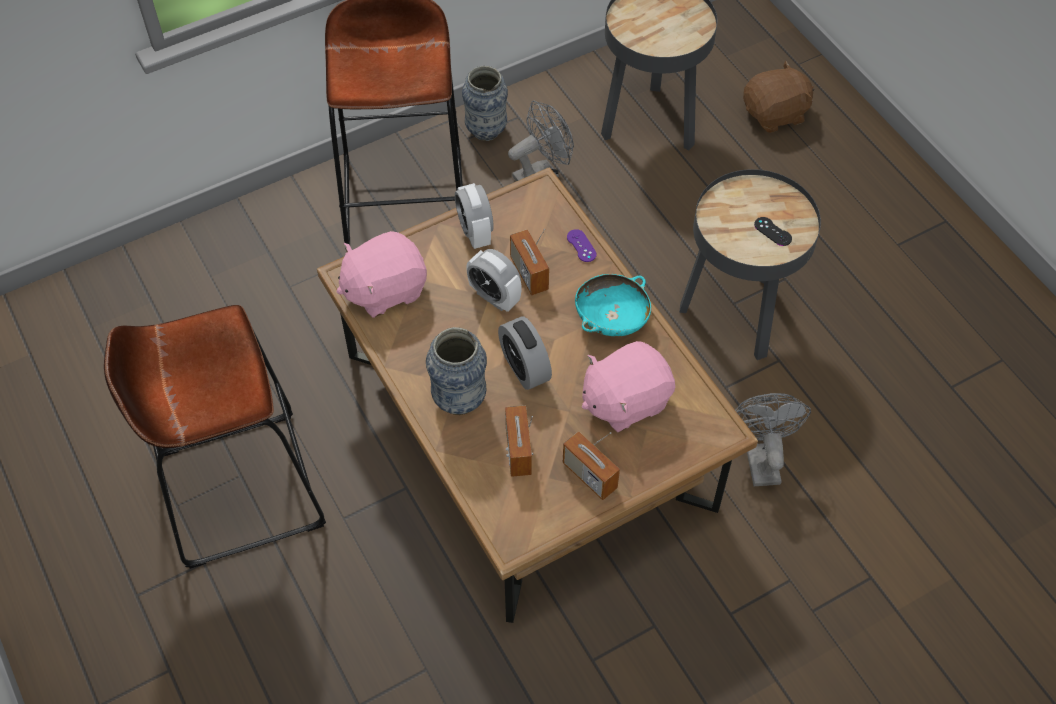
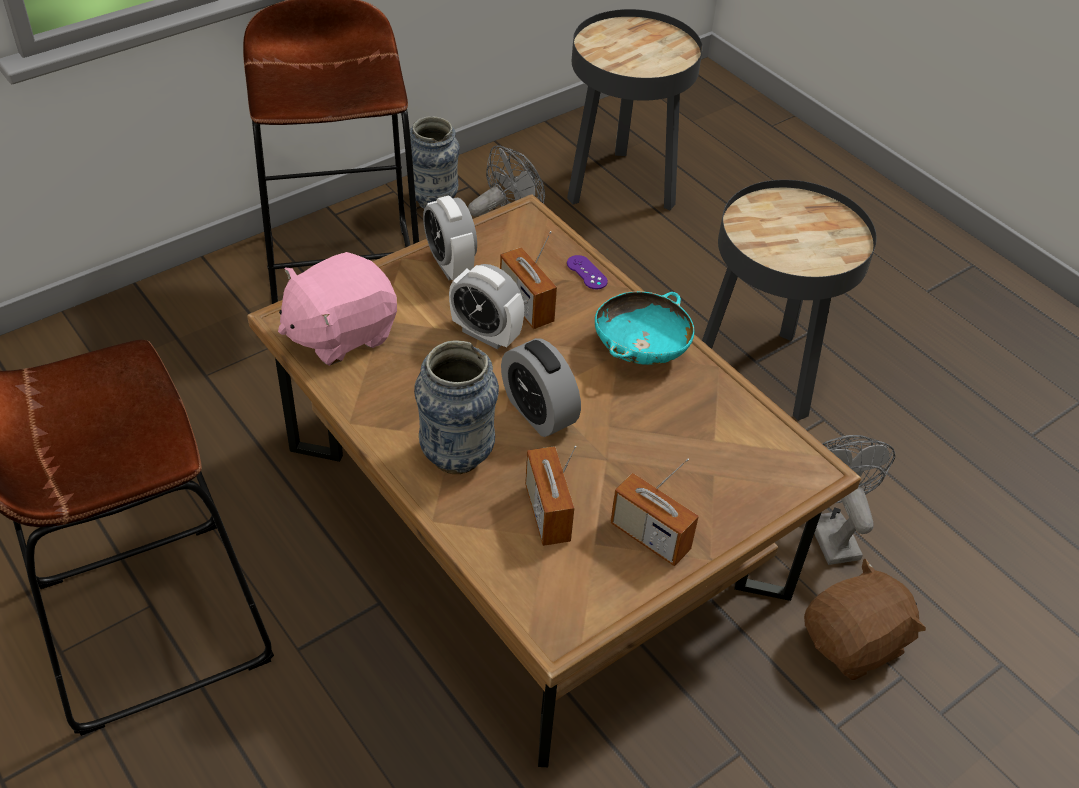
camera: 10 degrees left, 10 degrees down
pink plush toy [582,341,675,432] -> none
brown plush toy [743,61,814,133] -> brown plush toy moved to [804,559,926,680]
black game controller [754,217,792,246] -> none

